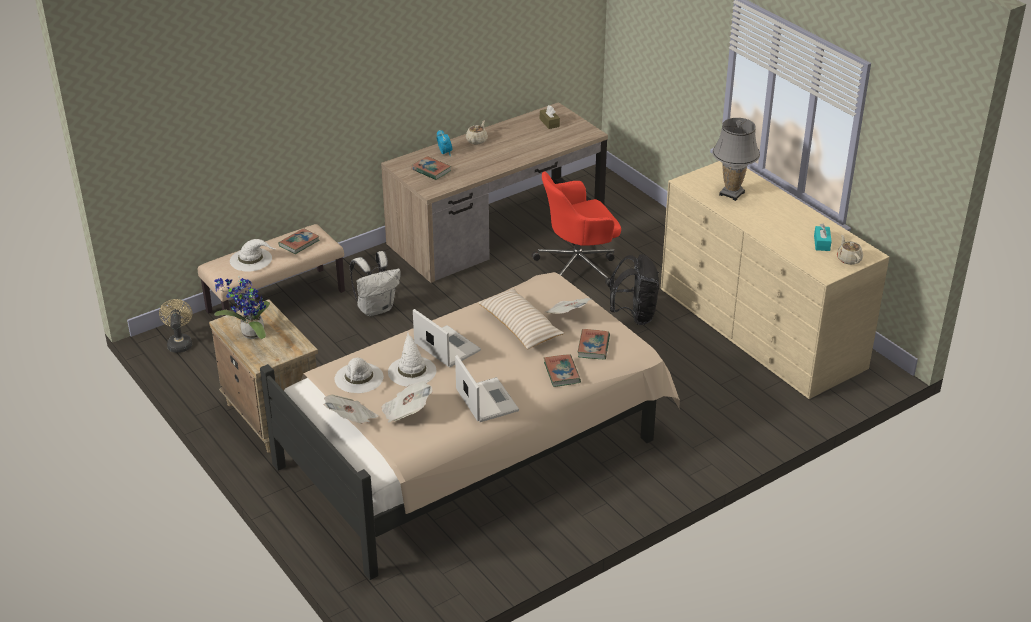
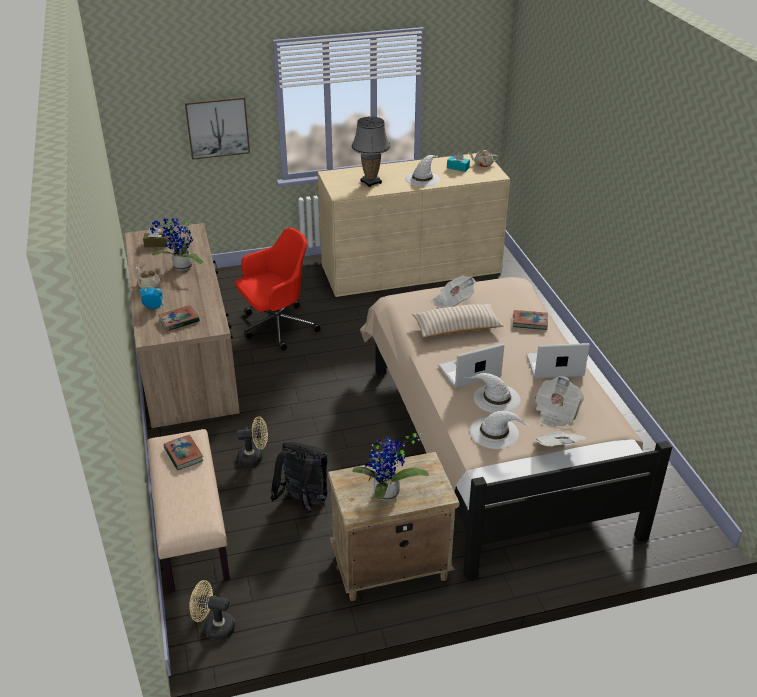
camera: 70 degrees left, 0 degrees up
white hat [230,239,275,272] -> white hat moved to [405,155,440,187]
white backpack [350,251,401,316] -> beige fan [236,416,268,466]
red office chair [532,172,621,287] -> red office chair turned 120 degrees counterclockwise [236,228,321,351]
book [578,329,610,360] -> none
black backpack [610,254,659,325] -> black backpack moved to [270,442,327,513]
none -> potted plant [150,218,203,271]
none -> picture [185,96,250,160]

